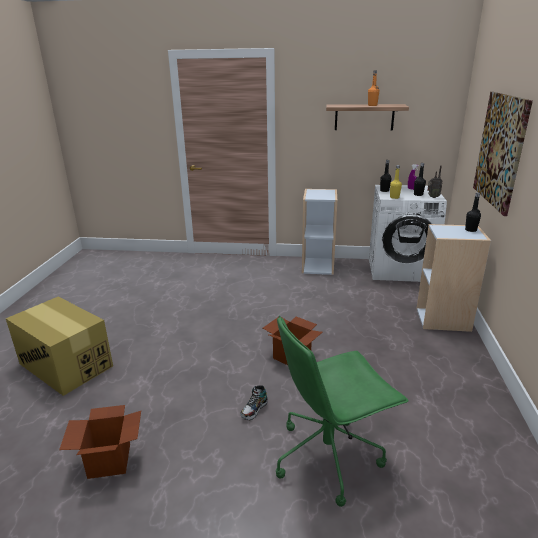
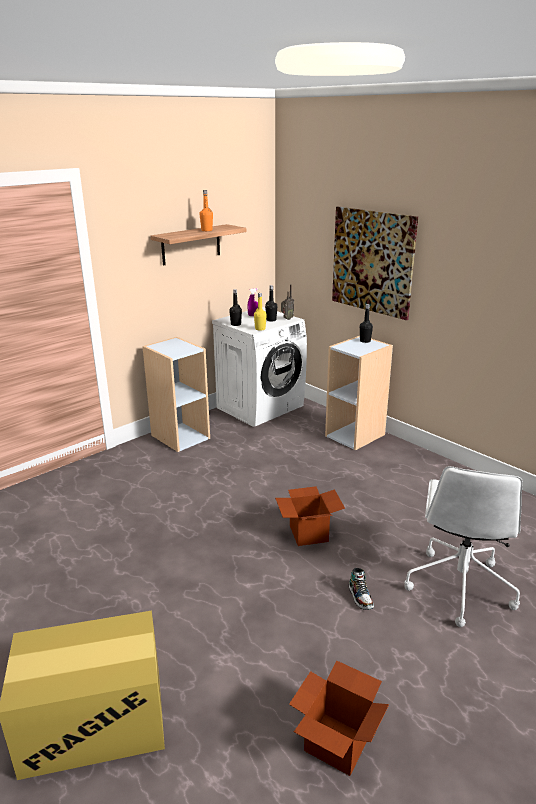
camera: 50 degrees left, 0 degrees up
green office chair [276,315,409,507] -> white office chair [404,466,523,627]

